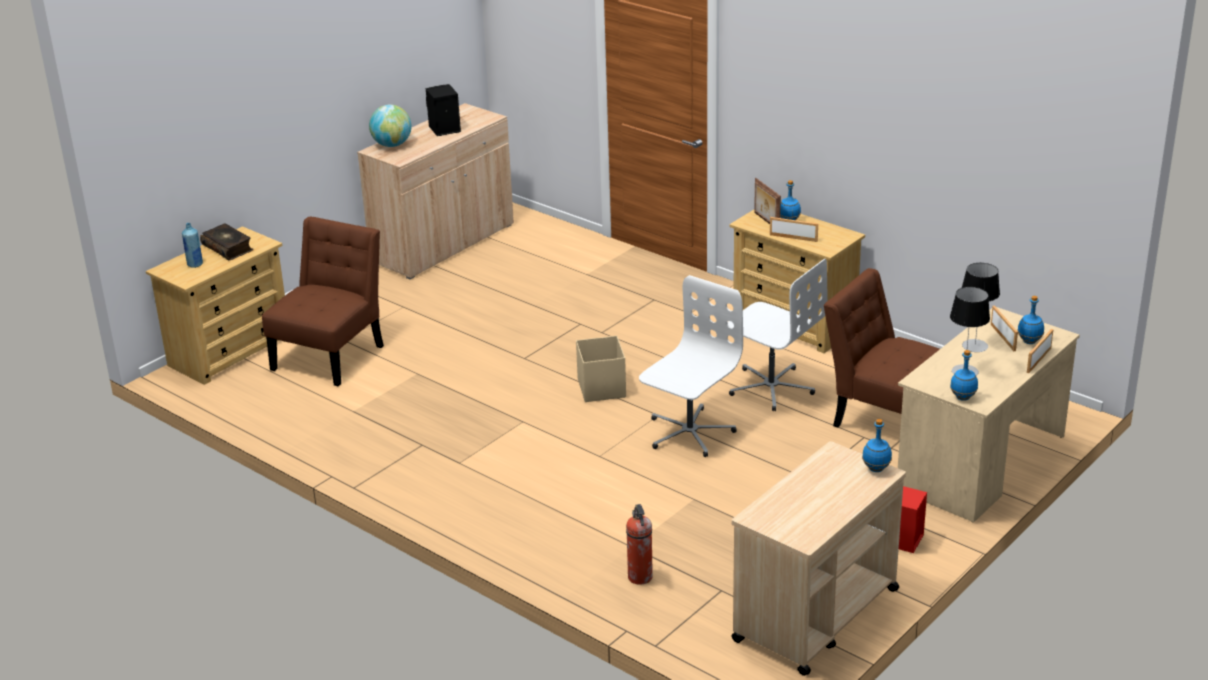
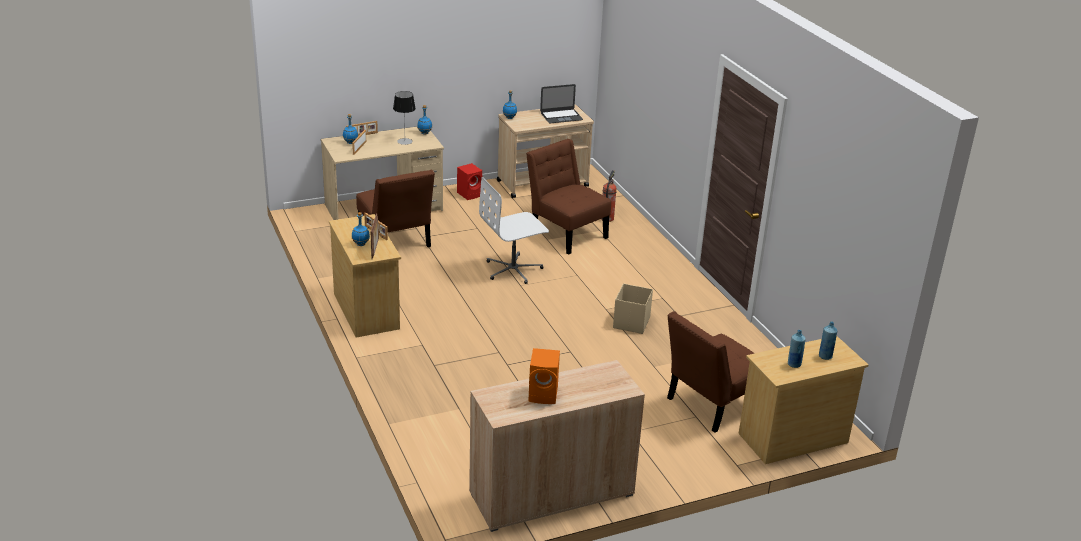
camera: 155 degrees left, 0 degrees up
book [200,223,253,260] -> blue bottle [788,330,806,368]
globe [369,105,412,147] -> none
black speaker [426,84,461,136] -> orange speaker [528,348,560,404]
beige storage box [576,336,626,402] -> beige storage box moved to [613,283,653,334]
white office chair [728,259,827,411] -> none
table lamp [962,263,1000,352] -> none
none -> brown chair [526,139,611,254]
none -> laptop [540,84,583,123]

